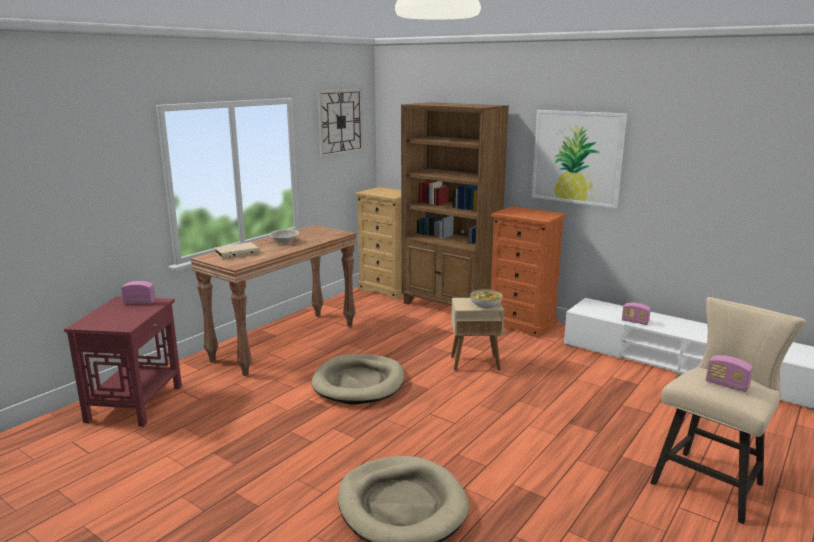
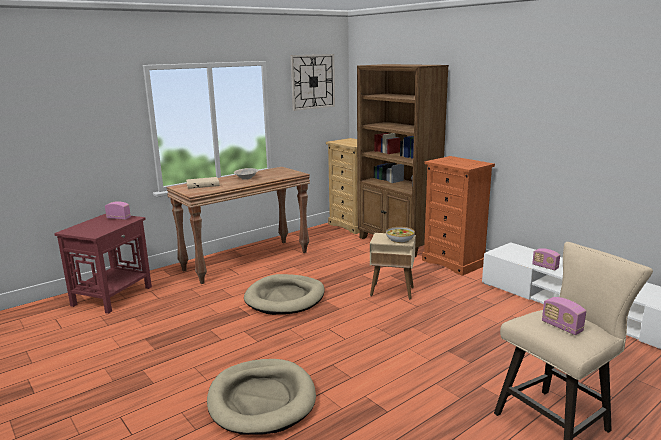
camera: 15 degrees right, 0 degrees up
picture [532,110,627,208] -> none

